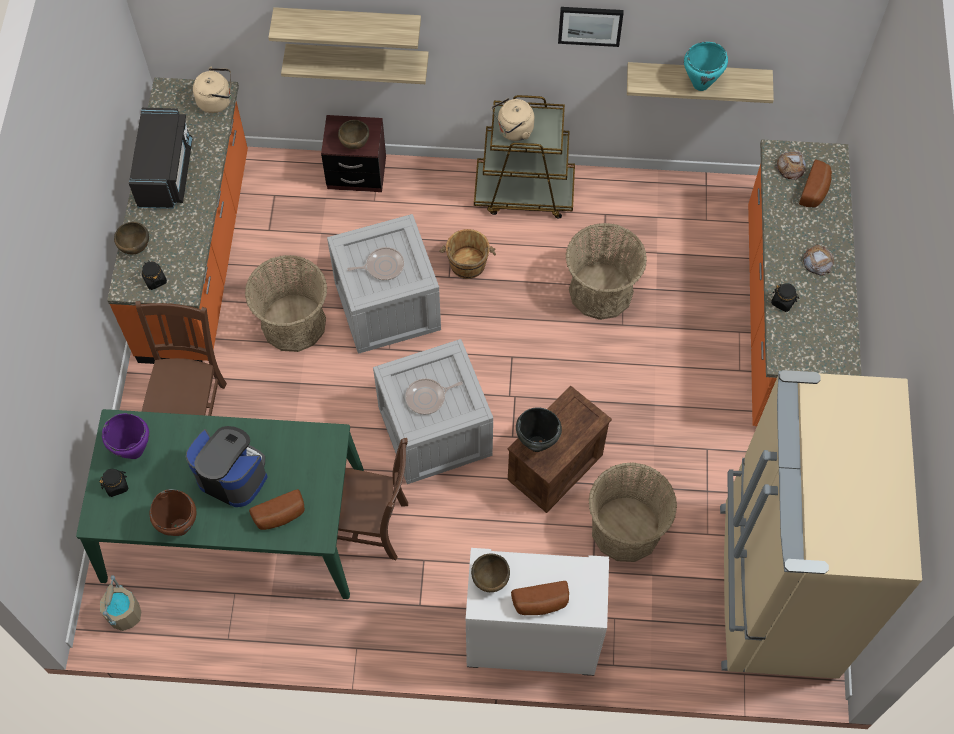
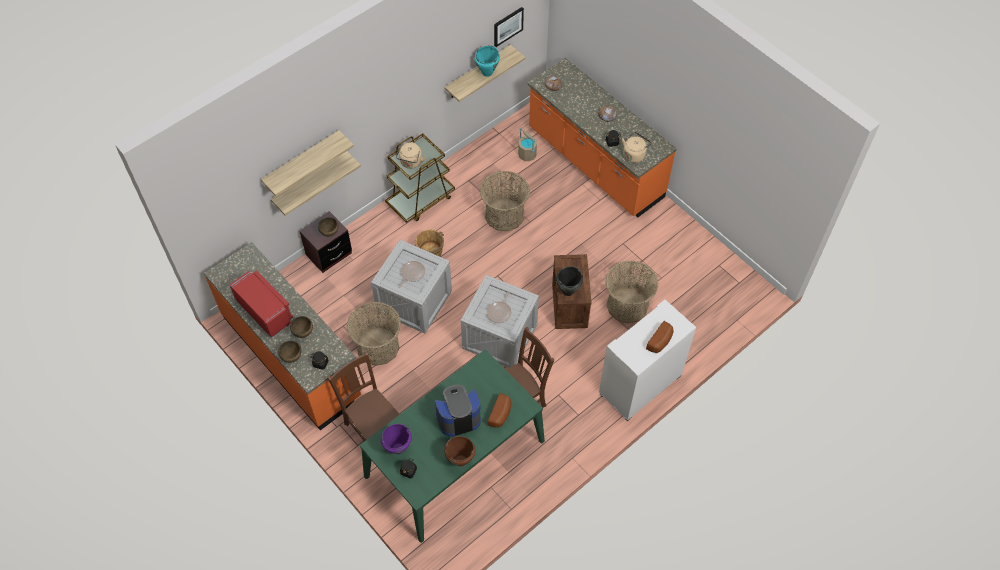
camera: 45 degrees left, 5 degrees down
beige bucket [100,576,141,631] -> beige bucket moved to [518,128,537,161]
black microwave [129,108,193,209] -> red microwave [230,270,293,338]
beige kettle [193,67,231,113] -> beige kettle moved to [622,132,652,163]
brown bowl [471,554,510,592] -> brown bowl moved to [290,316,313,338]
picture [558,7,624,47] -> picture moved to [494,7,524,47]
beige fridge [720,370,922,679] -> none
bread [799,159,832,208] -> none

